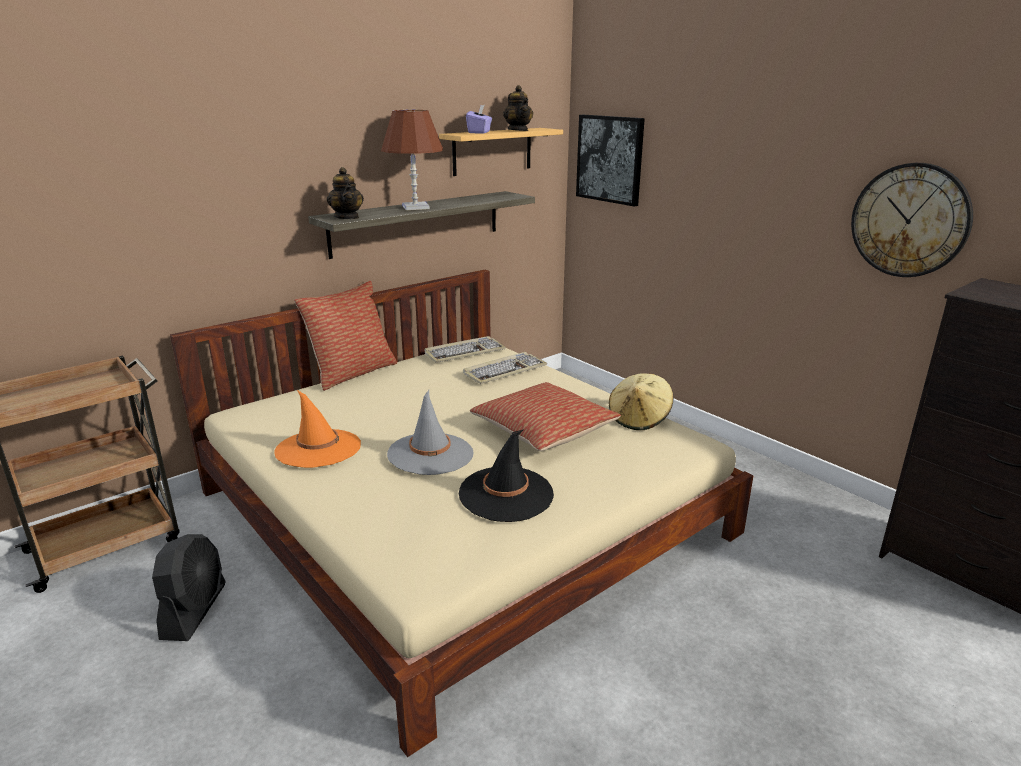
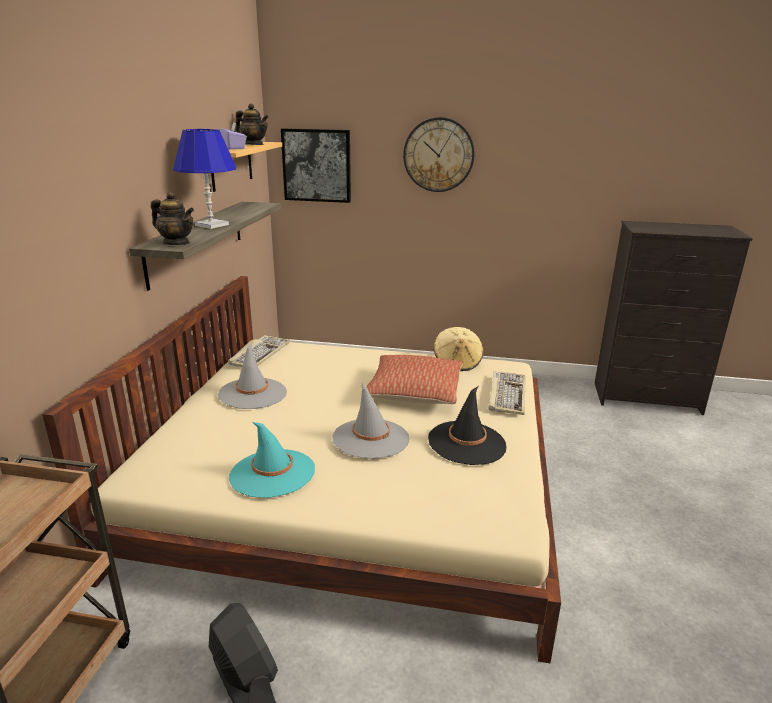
camera: 40 degrees left, 0 degrees up
orange hat [274,390,361,468] -> turquoise hat [229,422,315,498]
pillow [294,281,397,391] -> none
brown table lamp [381,110,443,210] -> blue table lamp [173,129,236,229]
keyboard [463,352,547,384] -> keyboard moved to [488,371,526,415]
wall clock [851,163,973,277] -> wall clock moved to [403,117,475,192]
none -> grey hat [218,343,287,409]

